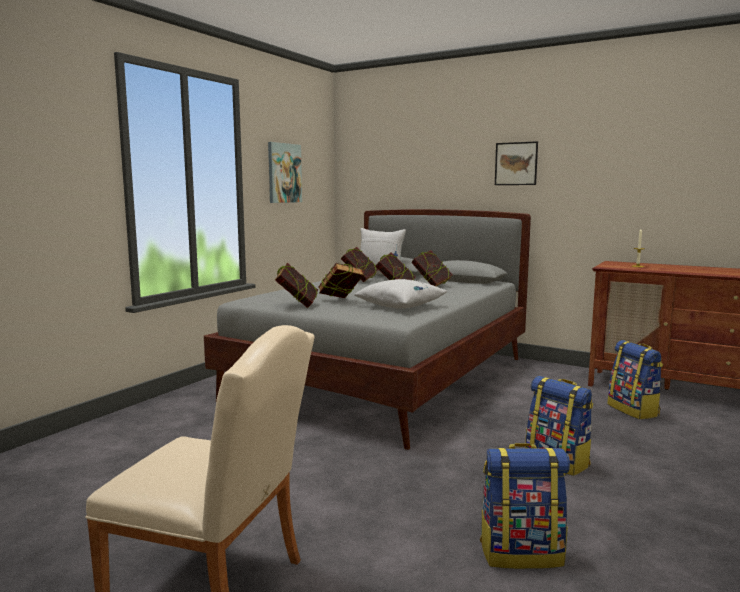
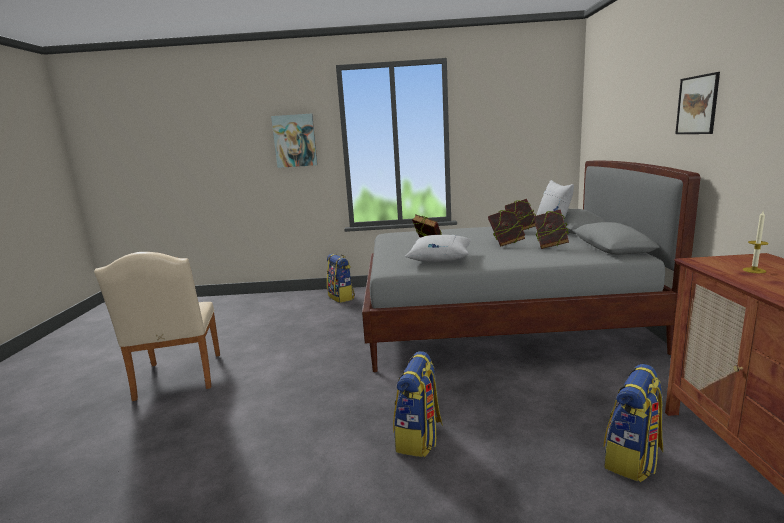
camera: 60 degrees right, 5 degrees up
picture [268,142,302,203] -> picture moved to [271,114,318,168]
book [275,263,318,308] -> none
backpack [480,443,570,569] -> backpack moved to [327,254,355,303]

